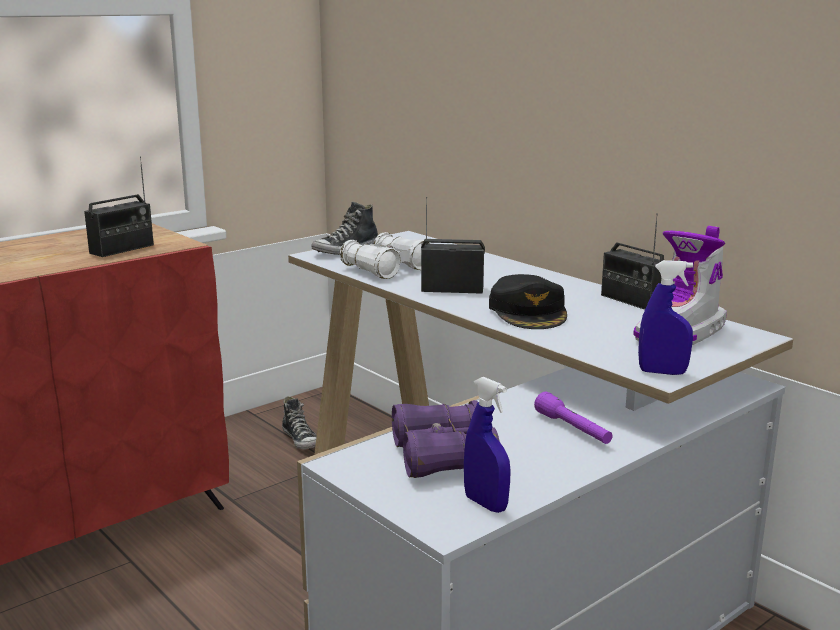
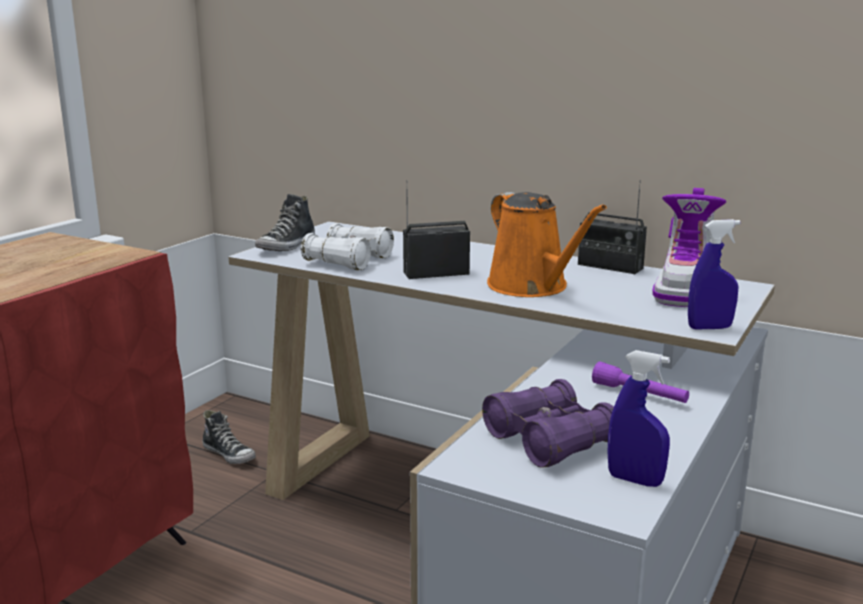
camera: 20 degrees left, 0 degrees up
radio [84,156,154,257] -> none
black cap [489,274,567,329] -> orange watering can [487,192,607,297]

